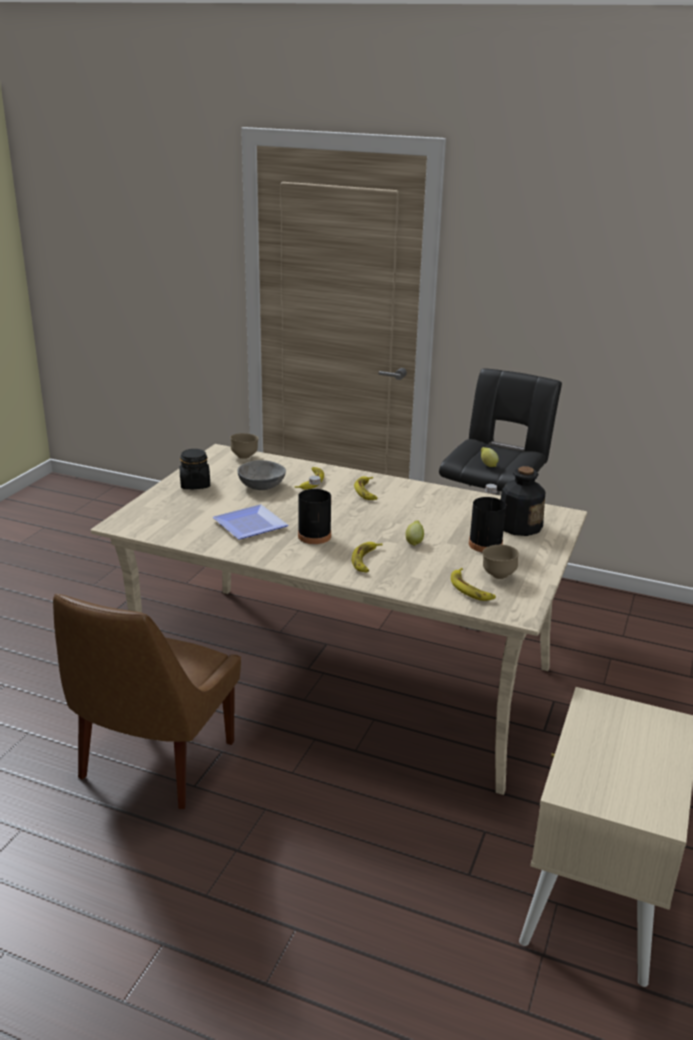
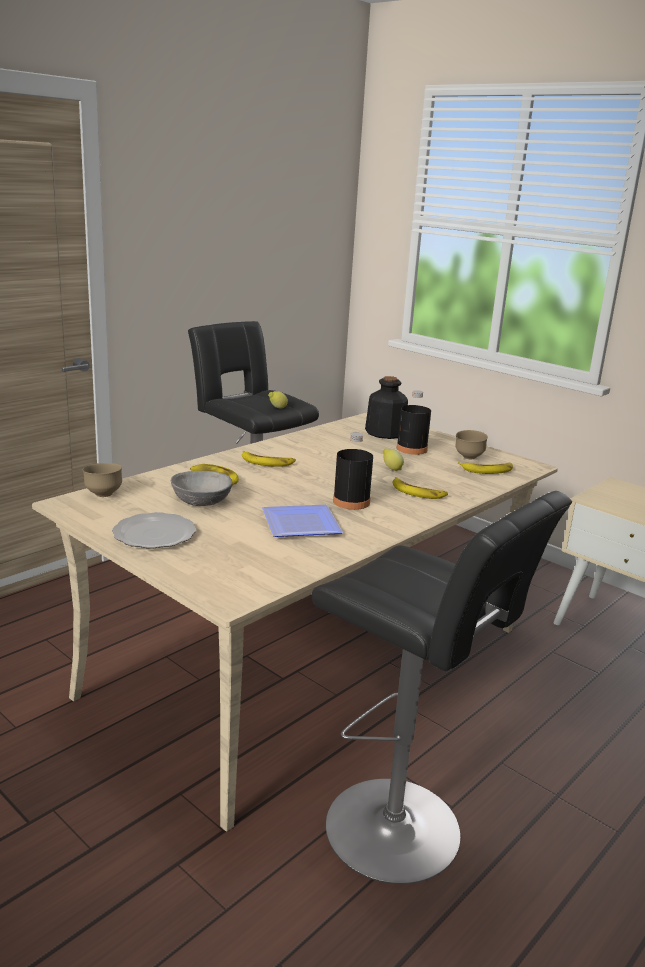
camera: 70 degrees left, 5 degrees down
brown chair [53,593,241,809] -> black stool [311,491,572,884]
black jar [179,449,210,489] -> plate [112,512,196,548]

